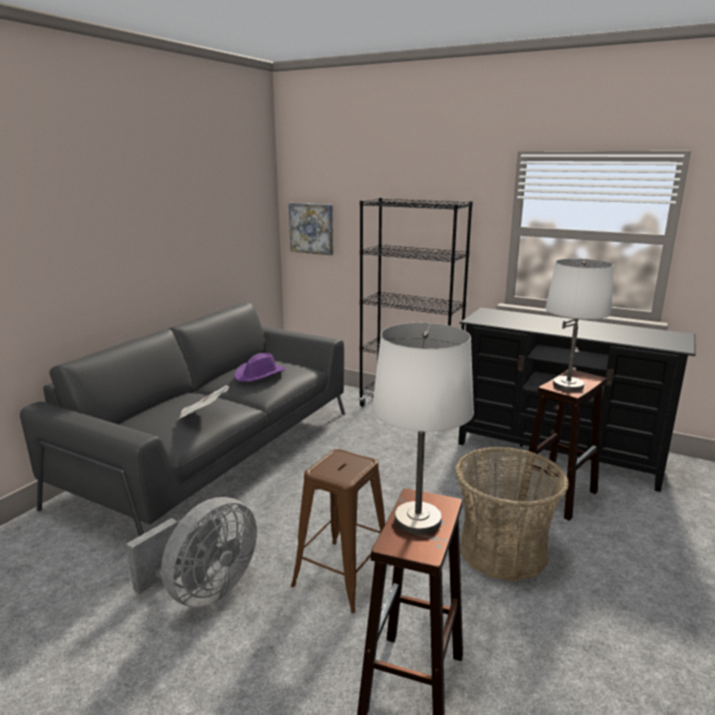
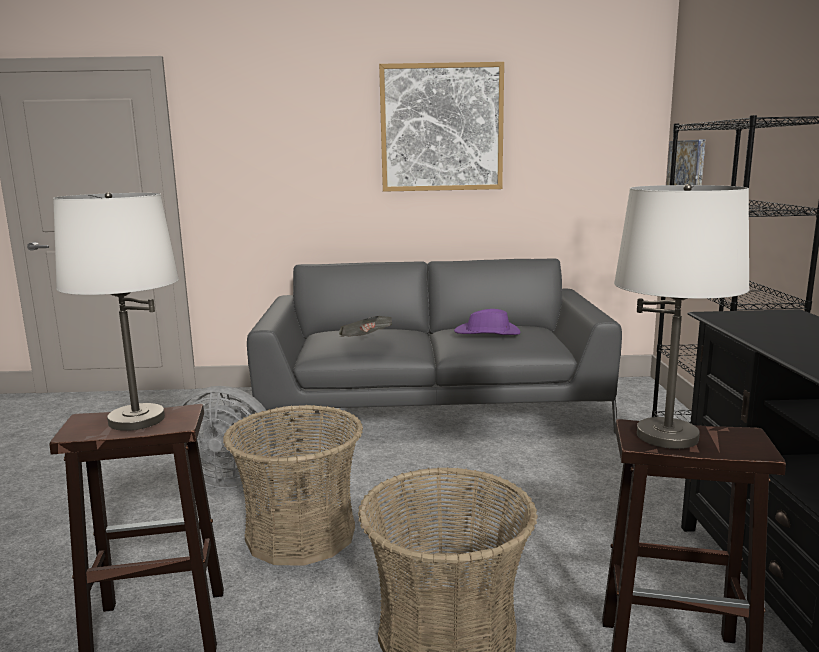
camera: 60 degrees right, 5 degrees down
brown stool [291,449,391,613] -> basket [223,405,363,566]
none -> picture [379,62,504,192]

